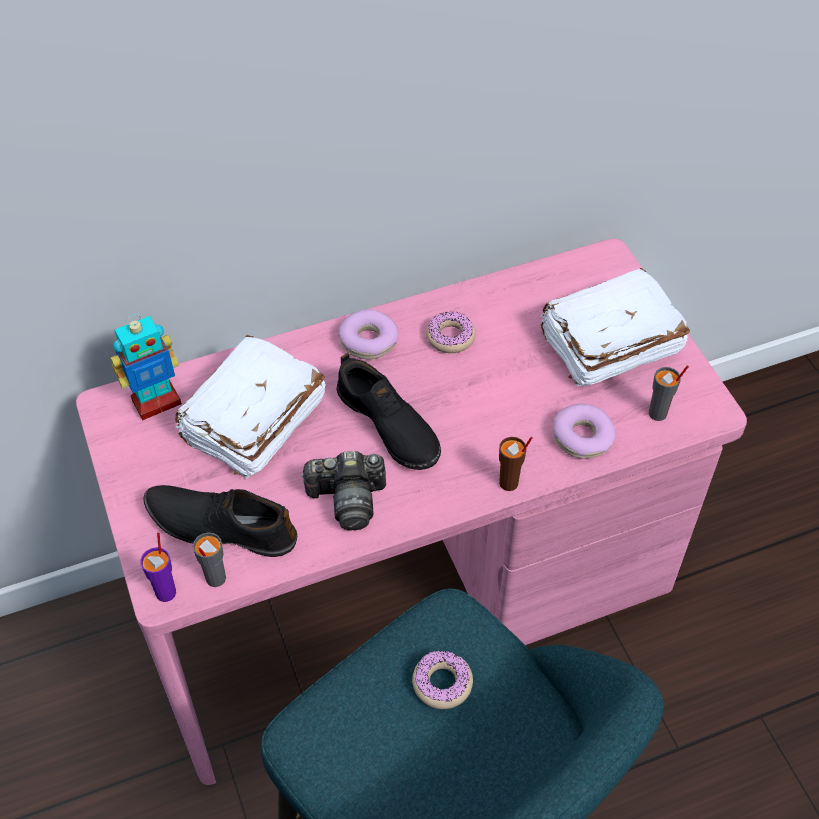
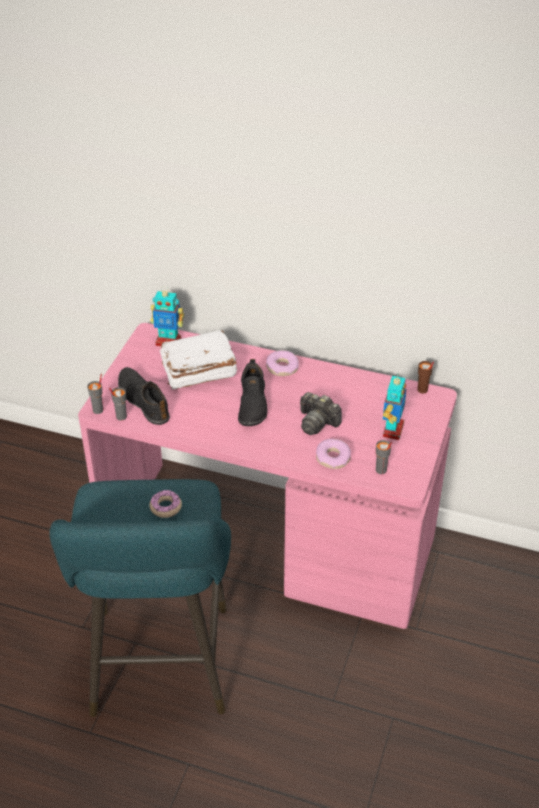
camera: 40 degrees right, 10 degrees down
purple cup [140,533,176,602] -> grey cup [87,374,103,414]
camera [300,451,386,530] -> camera moved to [300,392,342,435]
donut [426,312,476,353] -> none
brown cup [499,437,533,491] -> brown cup moved to [417,361,434,394]
white book [540,268,690,387] -> toy robot [383,374,406,440]

